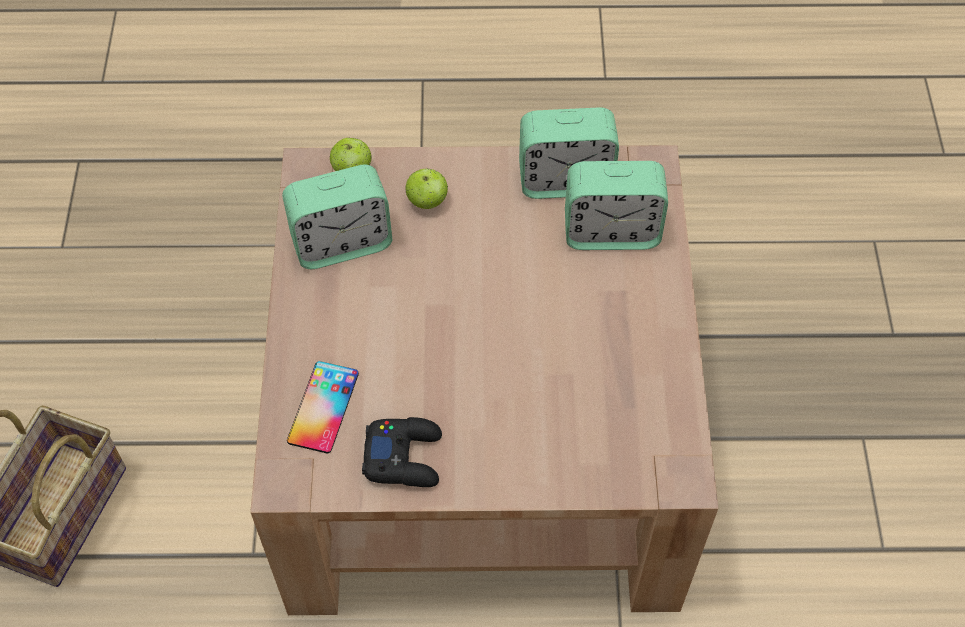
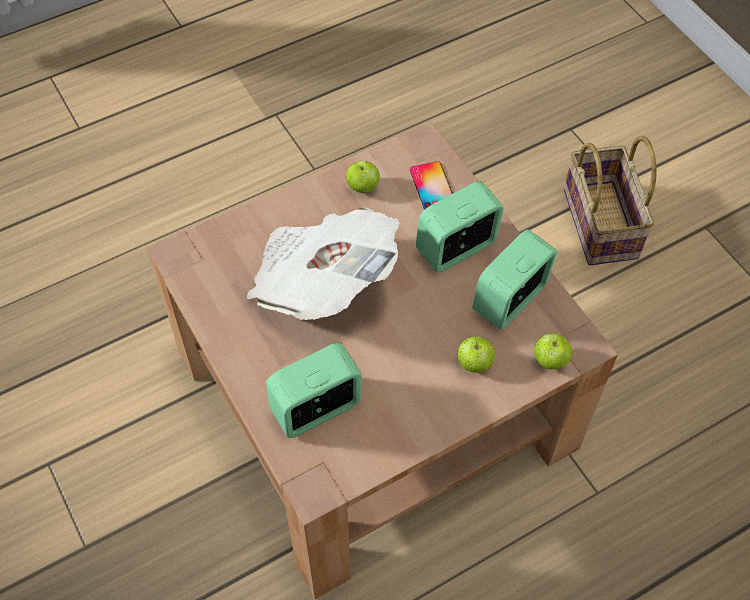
camera: 150 degrees right, 0 degrees up
black game controller [362,417,442,487] -> apple [346,161,380,193]
alarm clock [519,107,619,199] -> alarm clock moved to [416,181,504,272]
none -> newspaper [246,208,400,320]

